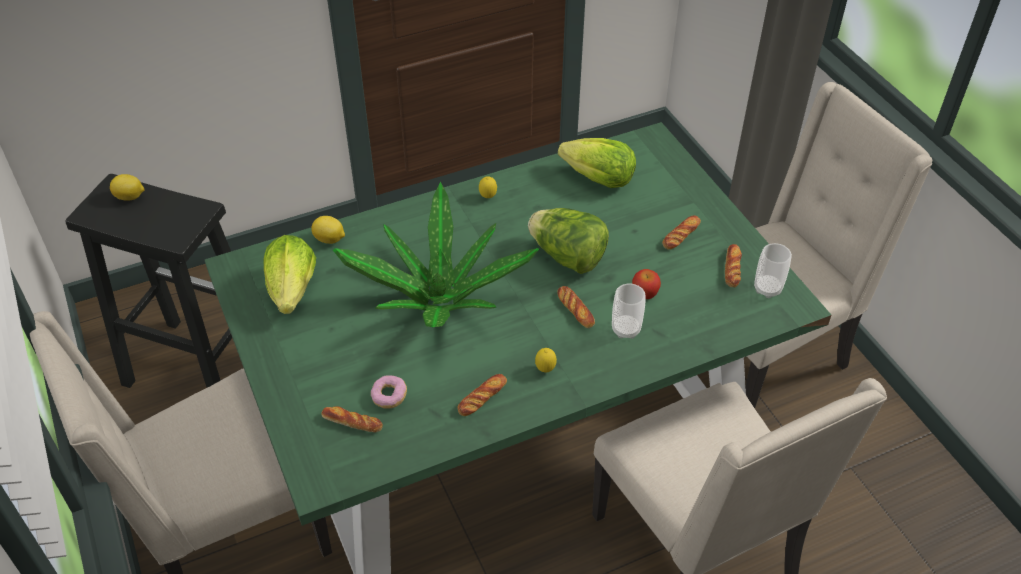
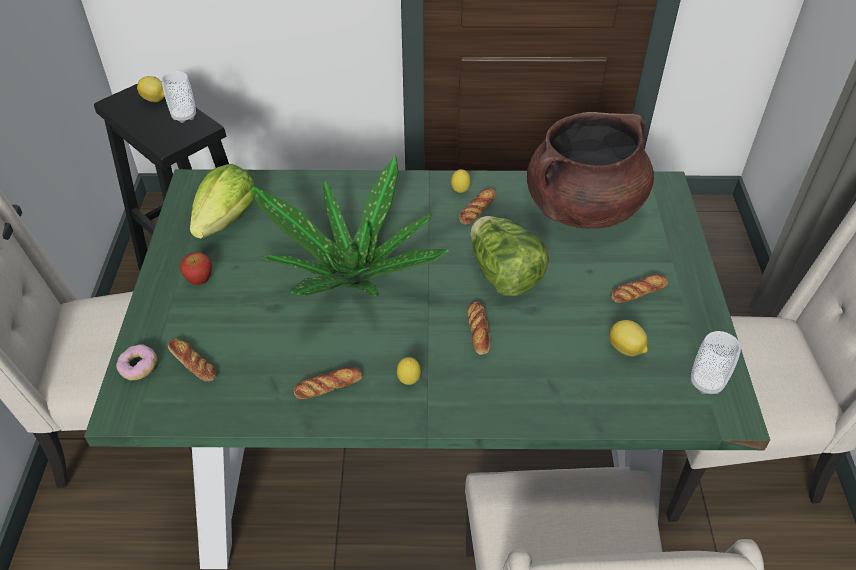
camera: 25 degrees right, 0 degrees up
lemon [311,216,345,244] -> lemon moved to [609,320,648,356]
donut [371,375,407,409] -> donut moved to [116,344,157,381]
lettuce [558,138,636,188] -> brown cooking pot [527,112,654,229]
cup [612,283,645,339] -> cup moved to [161,71,196,123]
apple [632,269,661,299] -> apple moved to [180,252,212,285]
bread [725,244,742,287] -> bread moved to [459,188,496,225]

